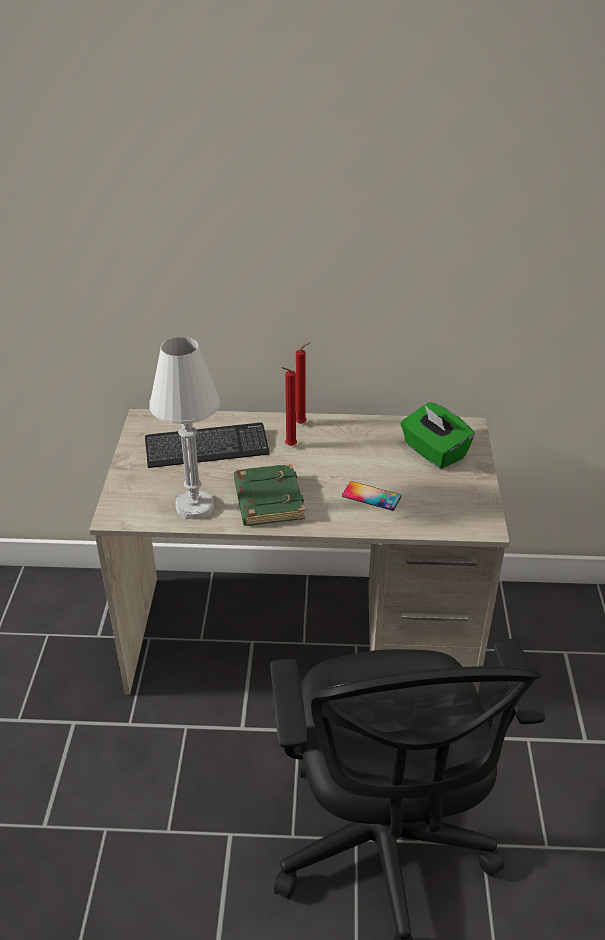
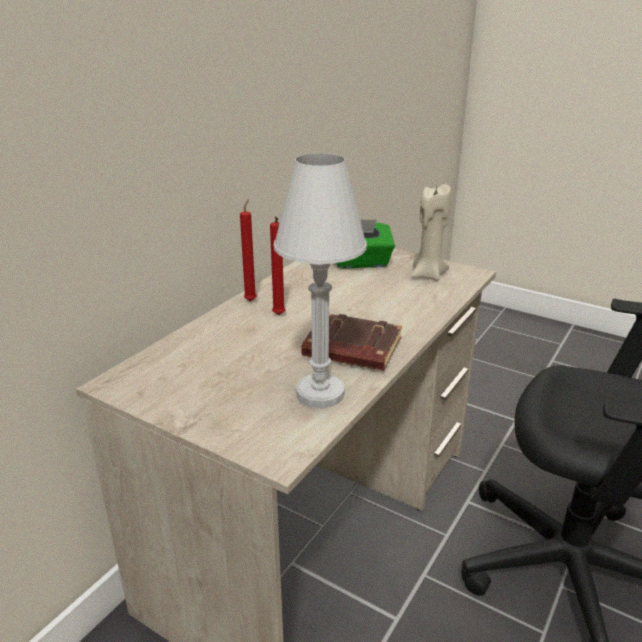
camera: 60 degrees left, 10 degrees down
keyboard [145,423,270,468] -> none
green book [234,464,305,526] -> brown book [302,314,402,371]
phone [342,481,401,511] -> none
none -> beige candle [411,184,451,281]

